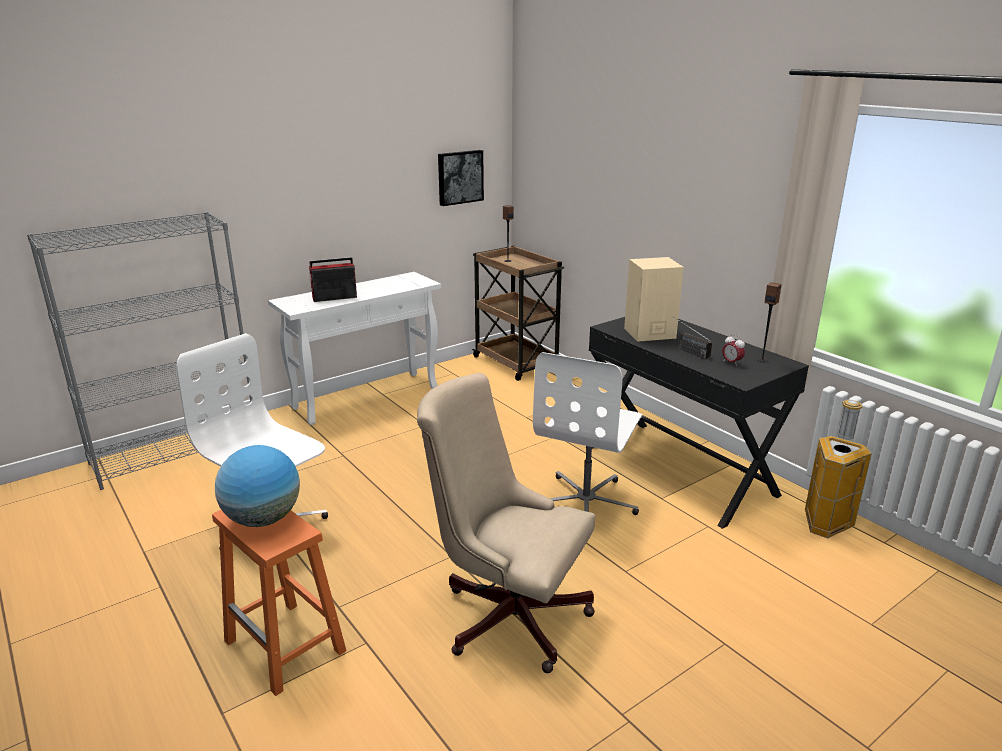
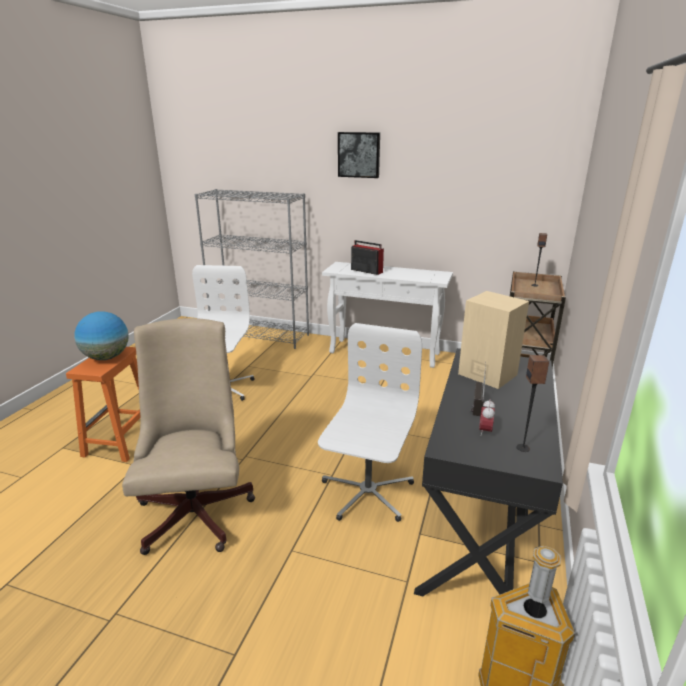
camera: 55 degrees right, 0 degrees up
picture [438,150,484,206] -> picture moved to [338,132,380,178]
white office chair [533,352,642,515] -> white office chair turned 120 degrees clockwise [318,323,422,522]

